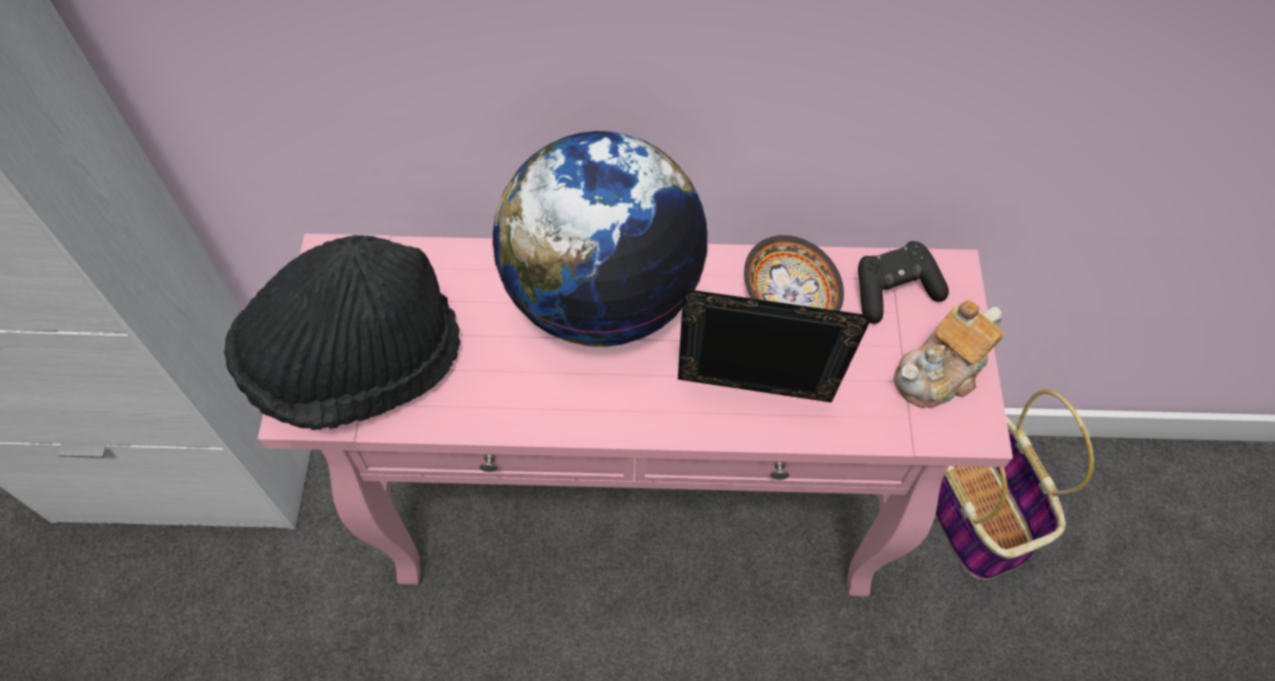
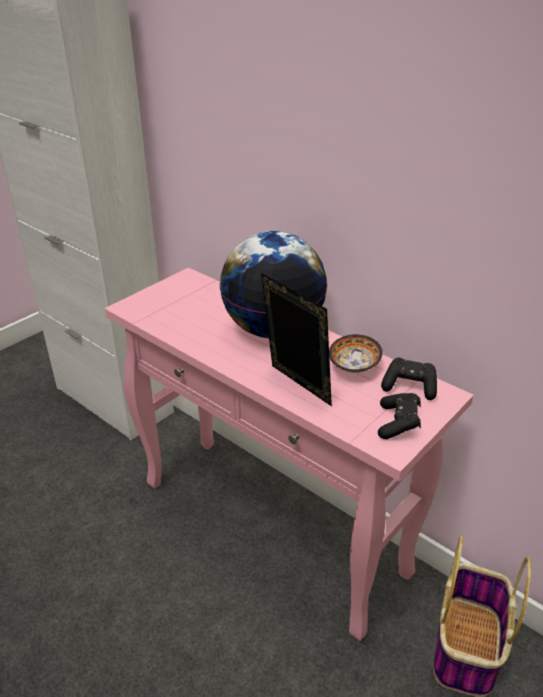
camera: 40 degrees right, 25 degrees down
black hat [224,235,460,430] -> none
teapot [894,300,1004,408] -> black game controller [378,393,421,439]

